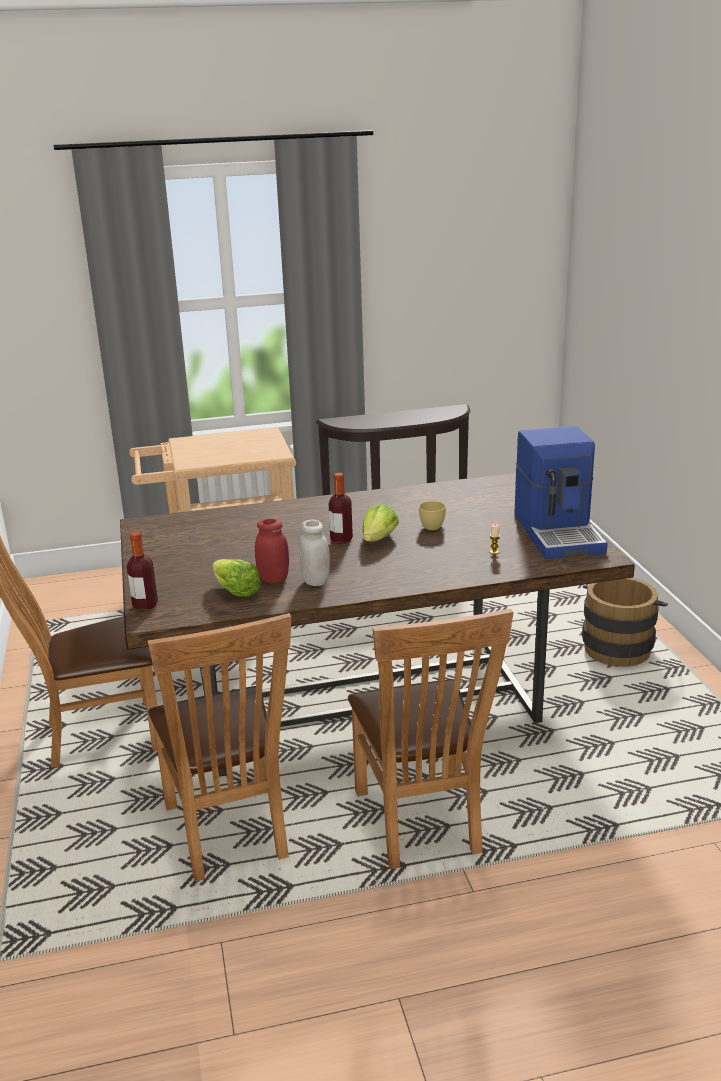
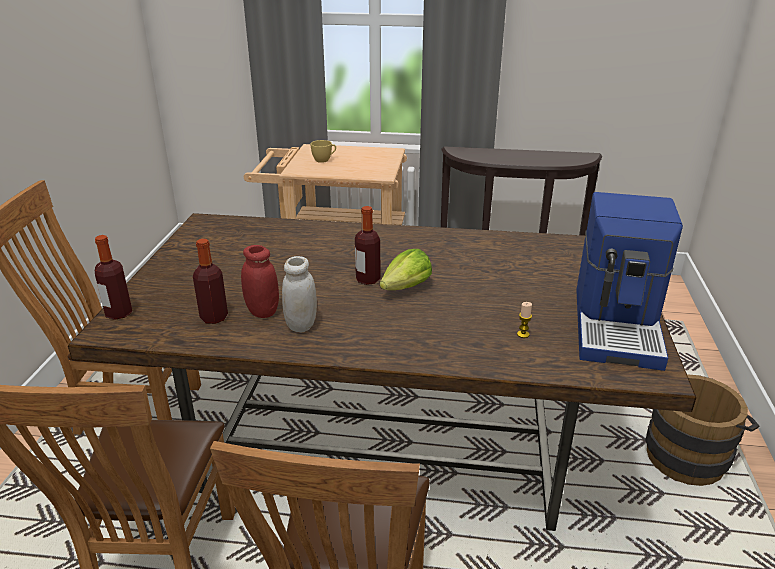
camera: 20 degrees right, 5 degrees up
lettuce [212,559,261,597] -> bottle [193,239,228,324]
yellow cup [419,501,446,530] -> yellow cup moved to [310,140,336,163]

